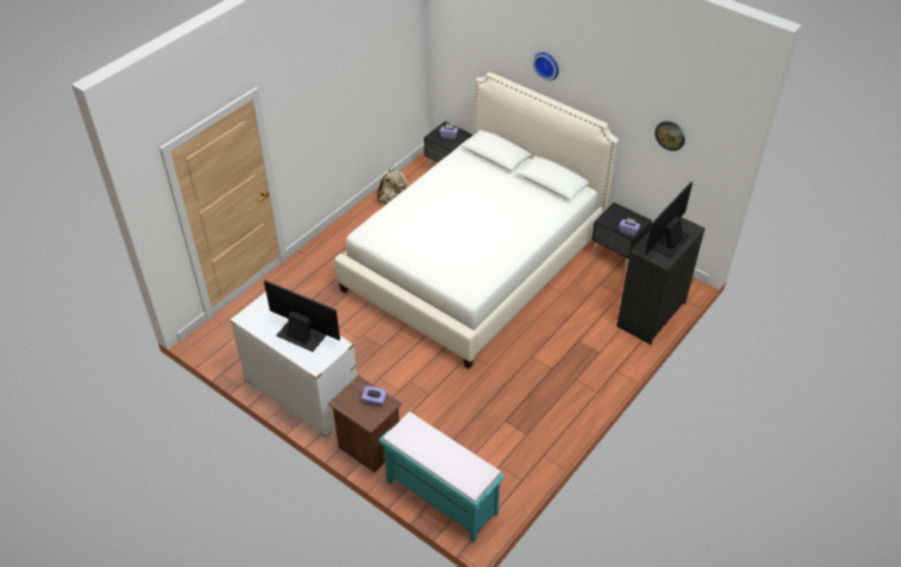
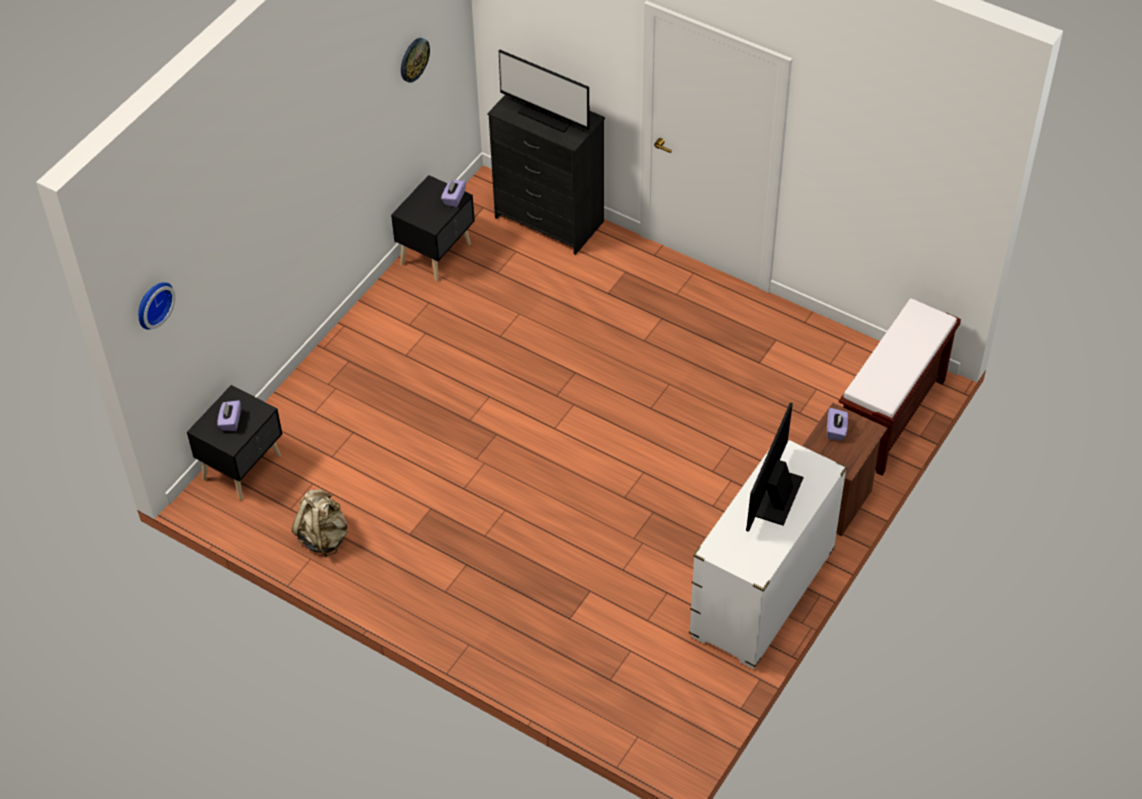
camera: 95 degrees left, 5 degrees up
white bed [335,72,619,369] -> none
turquoise bench [379,412,505,543] -> brown bench [839,299,961,476]
wall clock [533,52,559,81] -> wall clock moved to [138,282,176,330]

